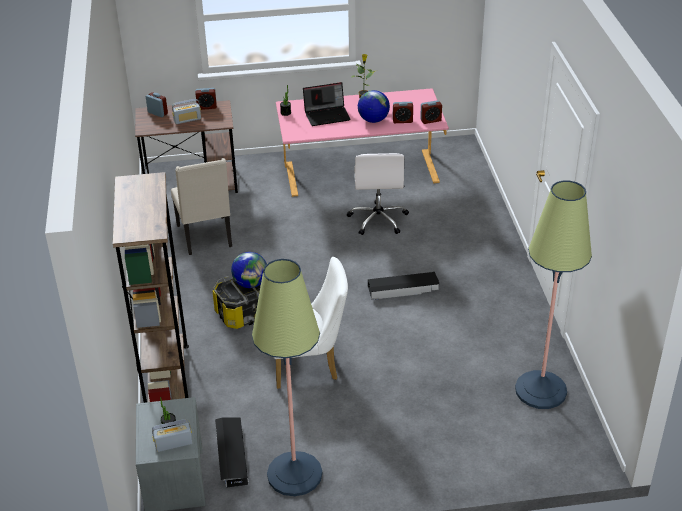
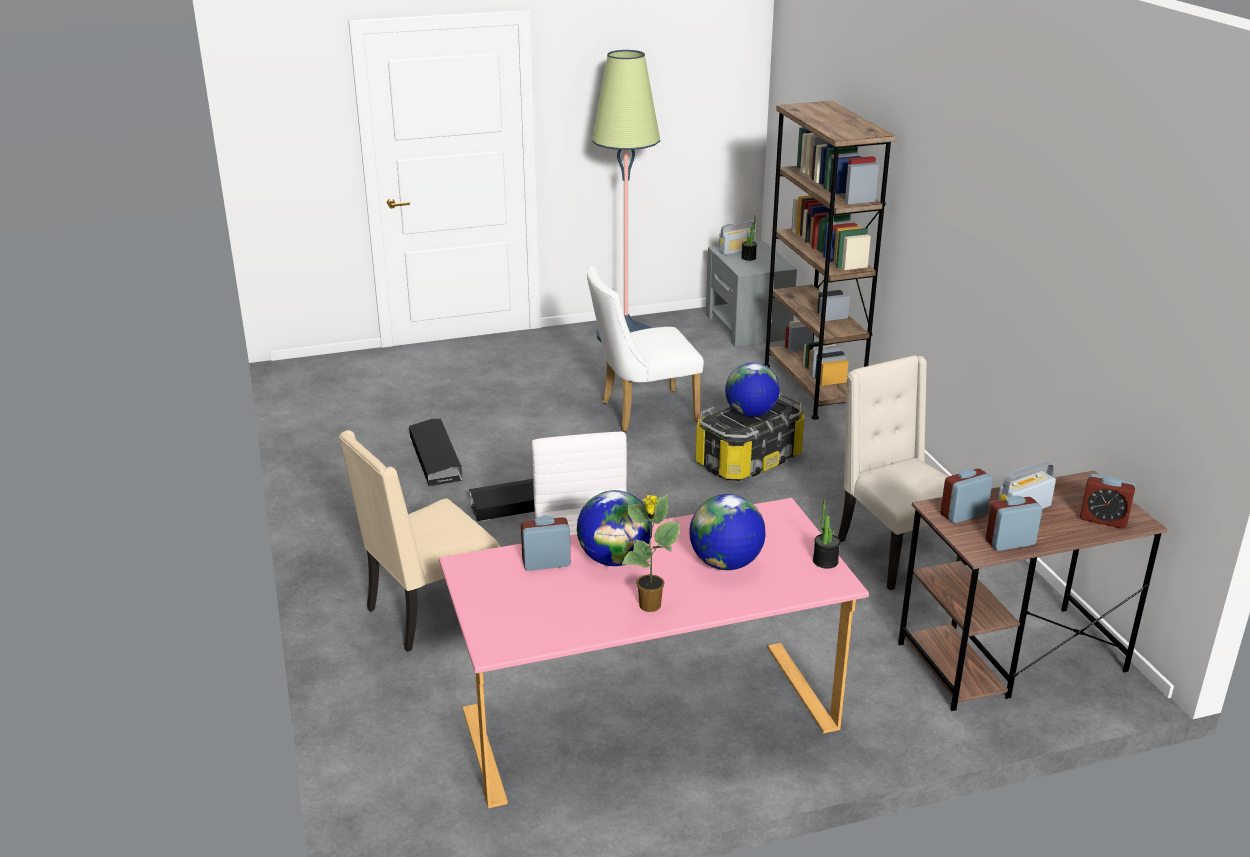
camera: 170 degrees right, 10 degrees down
black storage box [215,417,249,488] -> black storage box moved to [409,419,463,486]
laptop [303,82,351,126] -> globe [689,494,766,570]
alarm clock [420,100,442,124] -> alarm clock moved to [941,468,993,523]
floor lamp [515,181,592,409] -> none
none -> beige chair [339,430,500,652]

